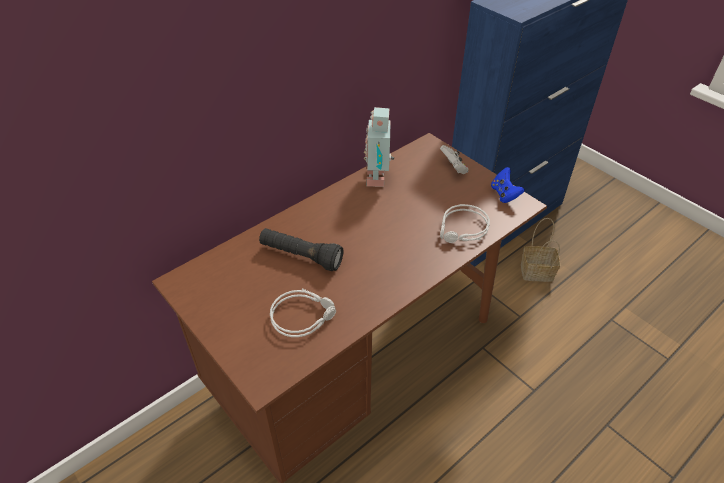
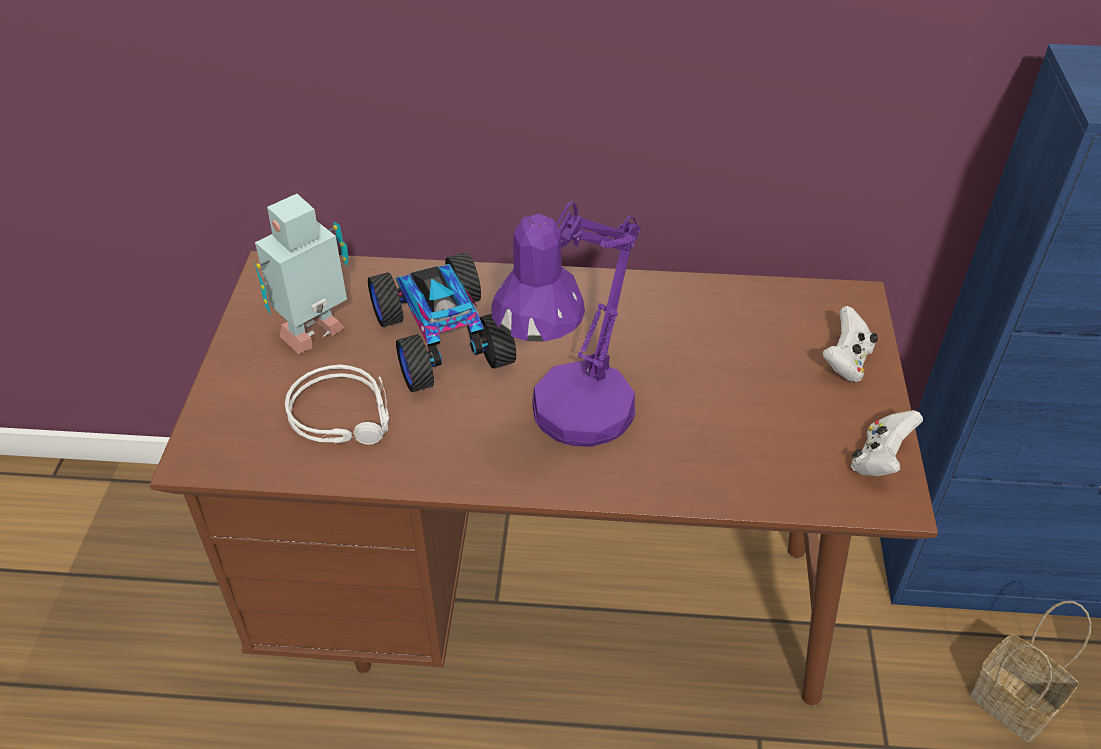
camera: 45 degrees right, 0 degrees up
black flashlight [259,228,343,271] -> toy car [368,252,516,392]
toy robot [364,107,394,187] -> toy robot moved to [254,194,348,354]
grey headphones [440,204,490,243] -> none
blue game controller [491,167,525,203] -> white game controller [851,410,923,476]
none -> purple table lamp [491,201,641,447]

